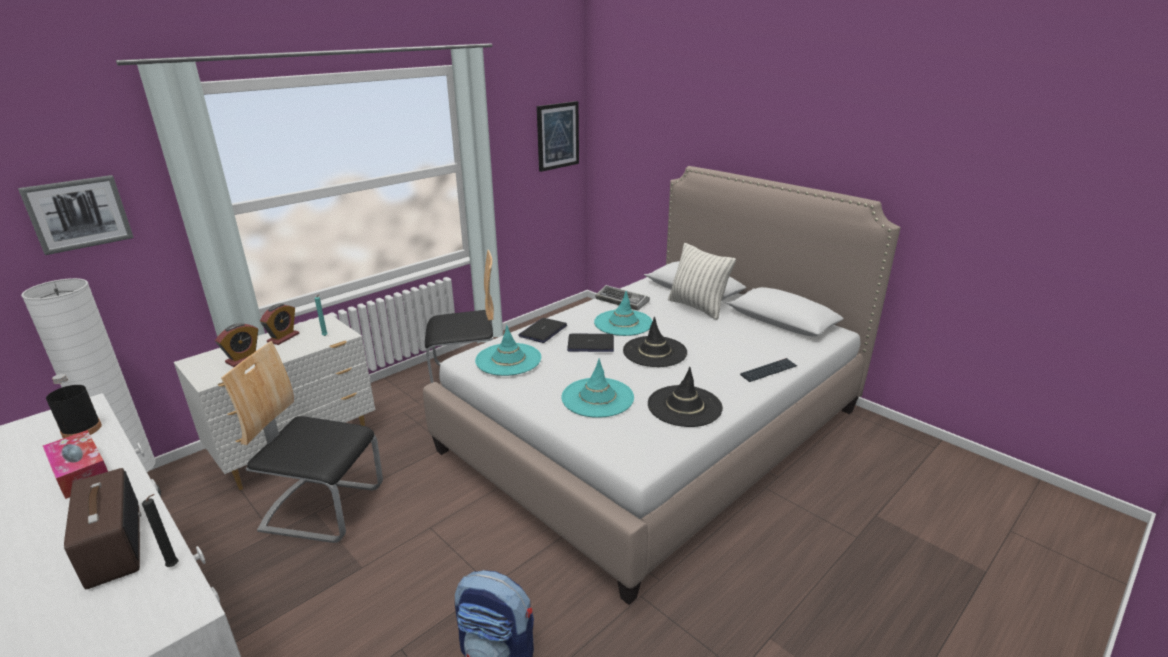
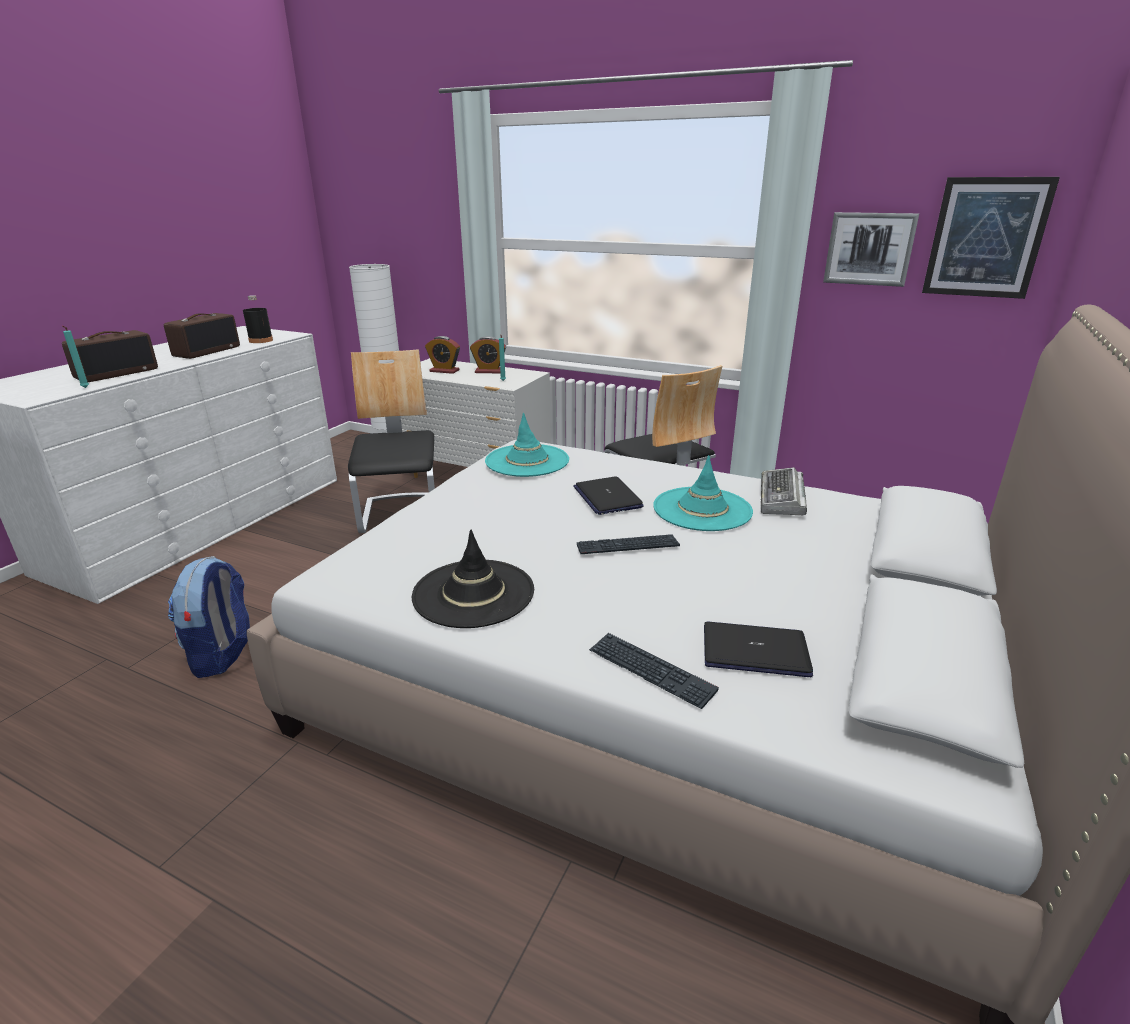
camera: 70 degrees right, 0 degrees up
picture [18,175,134,255] -> picture moved to [823,212,919,287]
tissue box [43,430,108,499] -> radio [164,313,240,359]
black candle [142,494,179,567] -> turquoise candle [63,326,89,388]
laptop [518,318,567,343] -> laptop moved to [704,621,813,677]
turquoise hat [562,359,634,418] -> none
black hat [623,317,687,367] -> keyboard [577,534,680,554]
pillow [668,243,736,320] -> none

